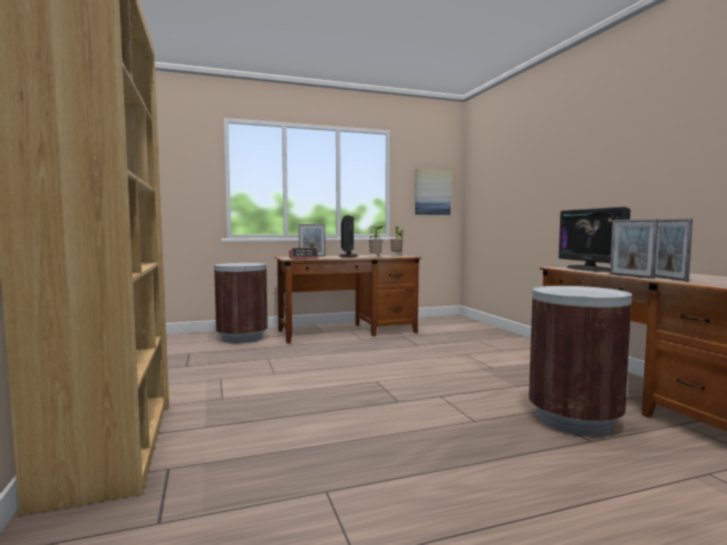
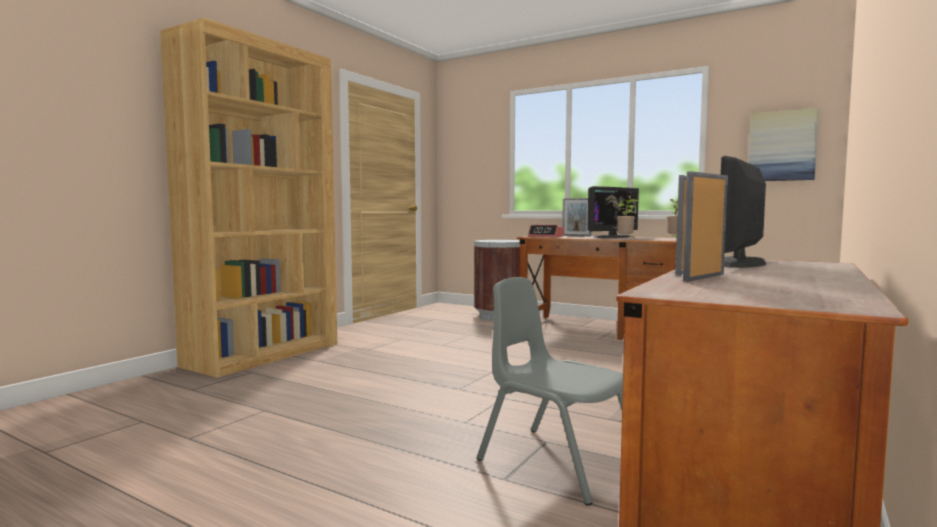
camera: 50 degrees right, 0 degrees up
brown trash can [529,286,632,435] -> grey chair [477,277,623,506]

